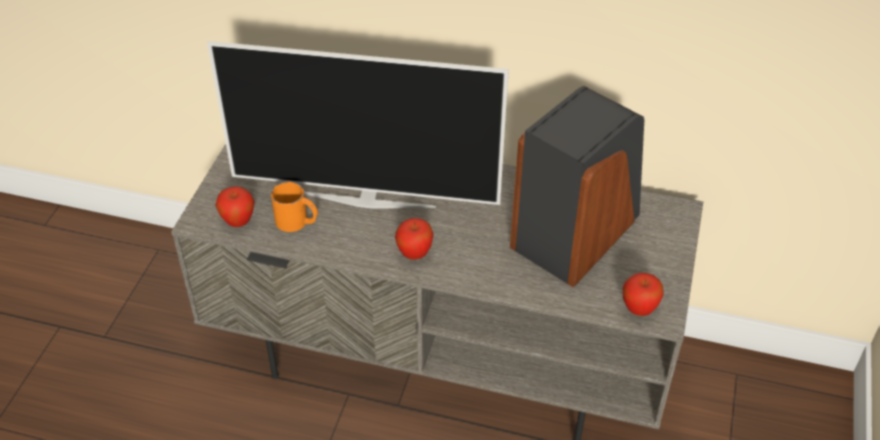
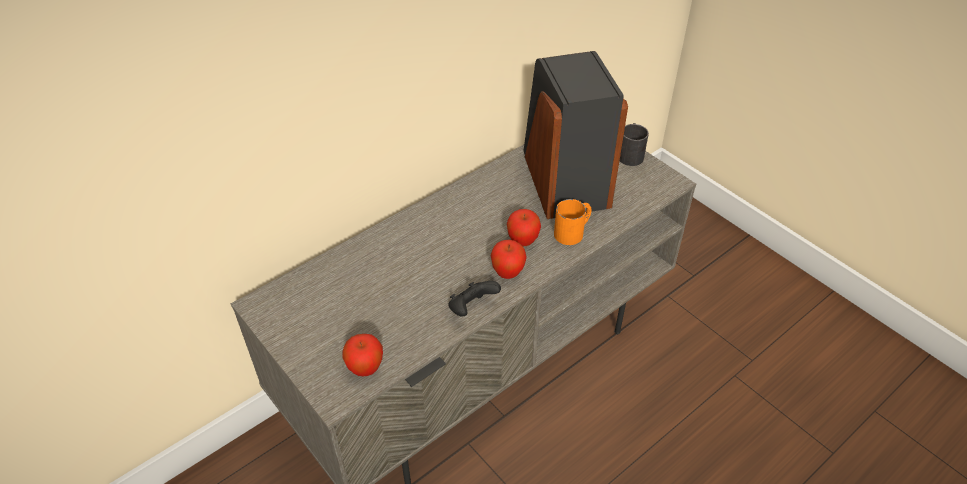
camera: 55 degrees left, 0 degrees up
television [207,41,509,209] -> none
orange mug [271,182,318,232] -> orange mug moved to [554,199,592,245]
apple [623,273,663,316] -> apple moved to [507,209,541,246]
none -> black game controller [449,281,501,316]
none -> black mug [620,123,649,166]

